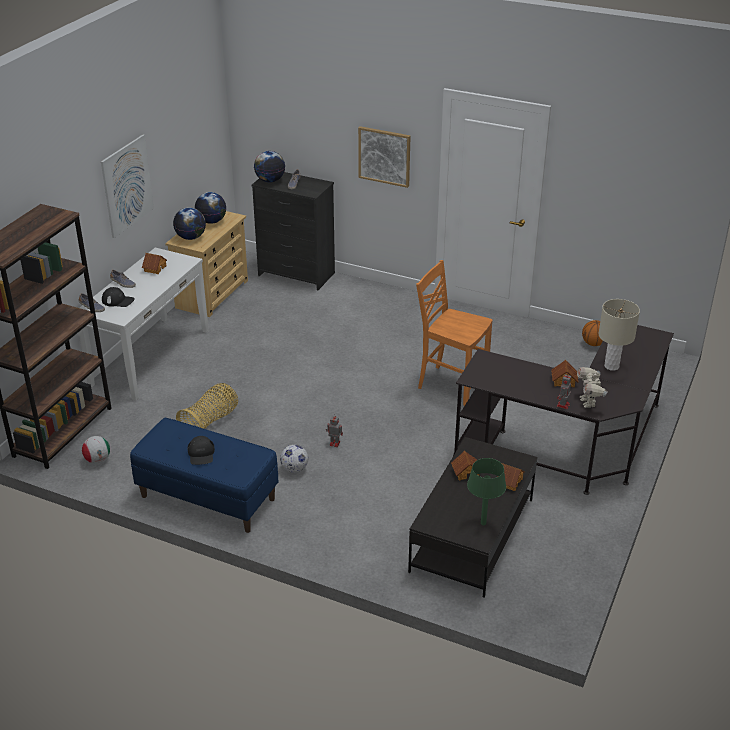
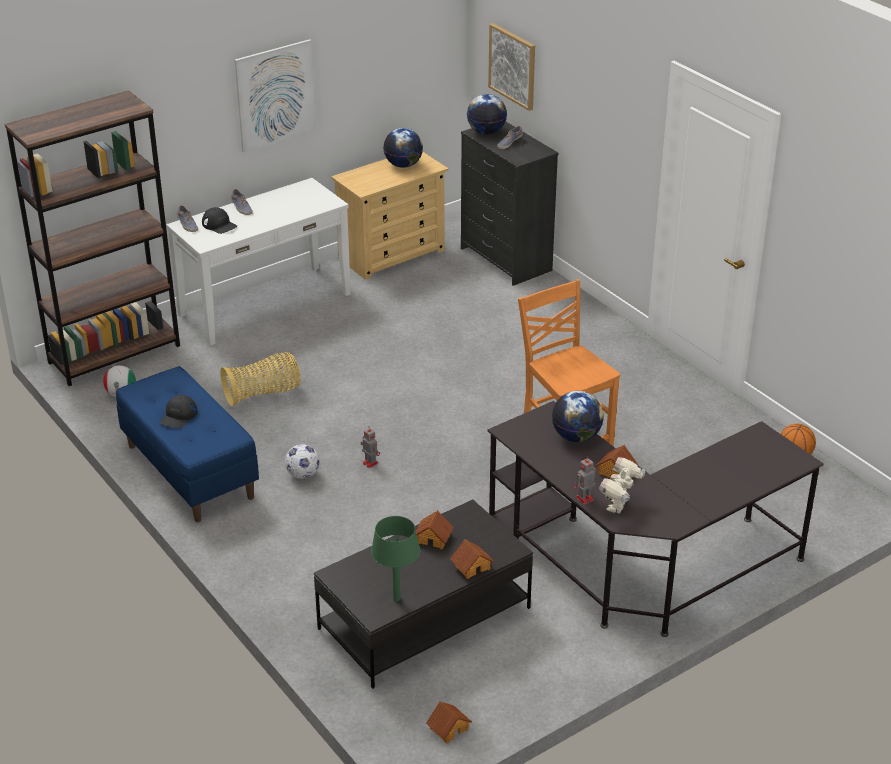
camera: 30 degrees right, 0 degrees up
toy house [142,253,167,274] -> toy house moved to [426,701,472,744]
globe [173,207,206,240] -> globe moved to [552,391,604,442]
picture [358,126,411,188] -> picture moved to [488,23,535,111]
beige table lamp [599,299,640,371] -> none

